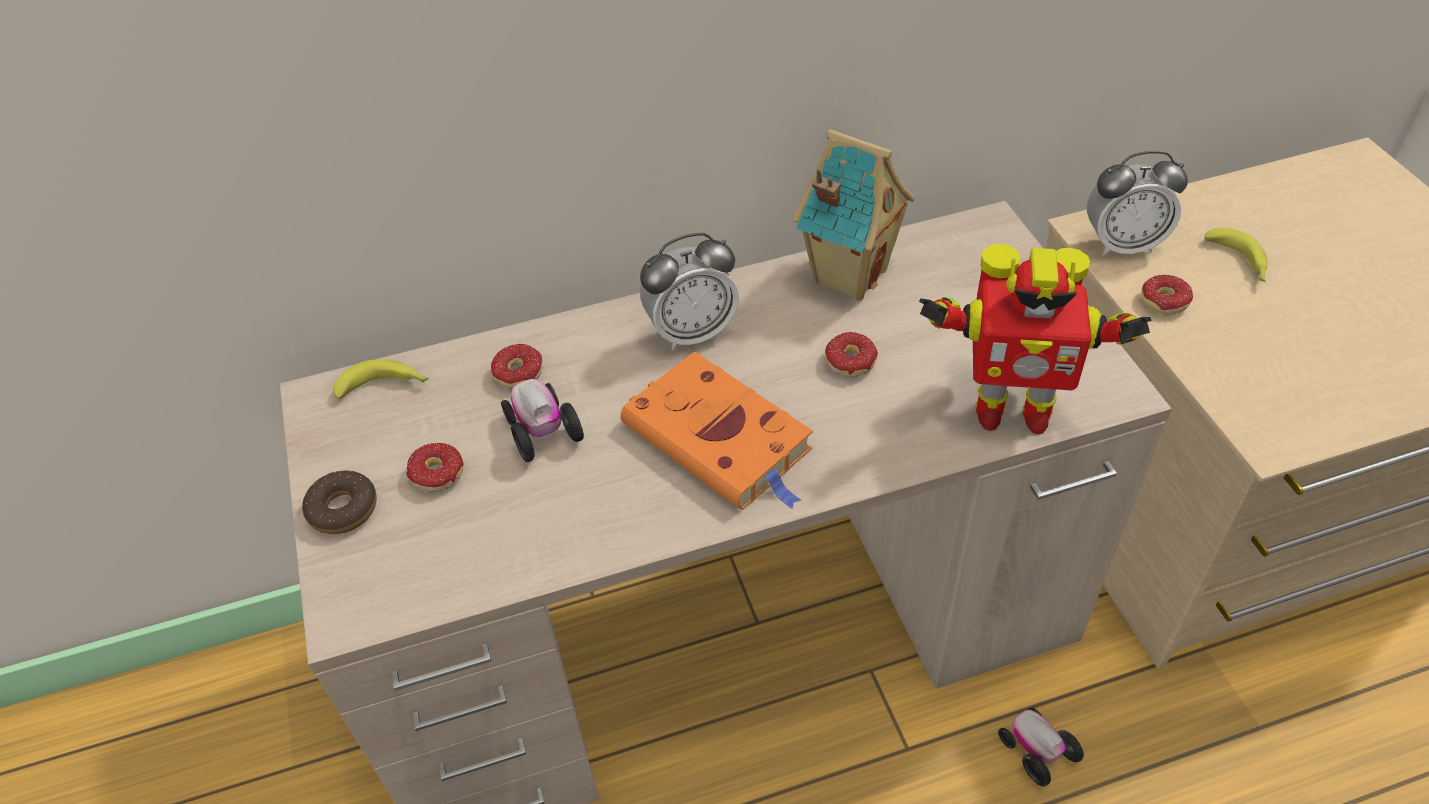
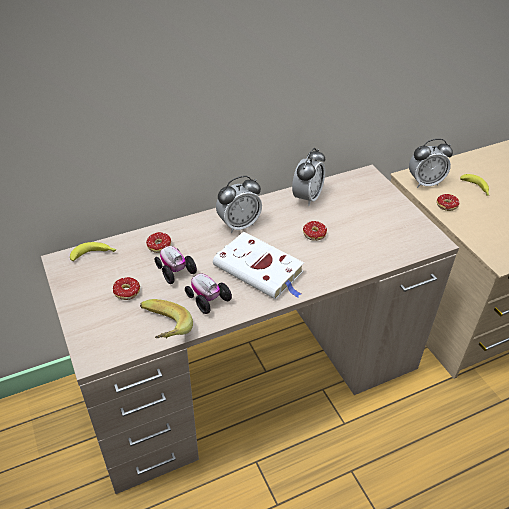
camera: 10 degrees left, 5 degrees down
donut [302,470,377,534] -> none
orange book [620,351,813,510] -> white book [213,232,304,299]
toy house [793,129,915,301] -> alarm clock [292,148,325,206]
toy robot [919,244,1152,435] -> none
toy car [998,707,1084,786] -> toy car moved to [185,273,232,314]
none -> banana [140,299,193,339]

